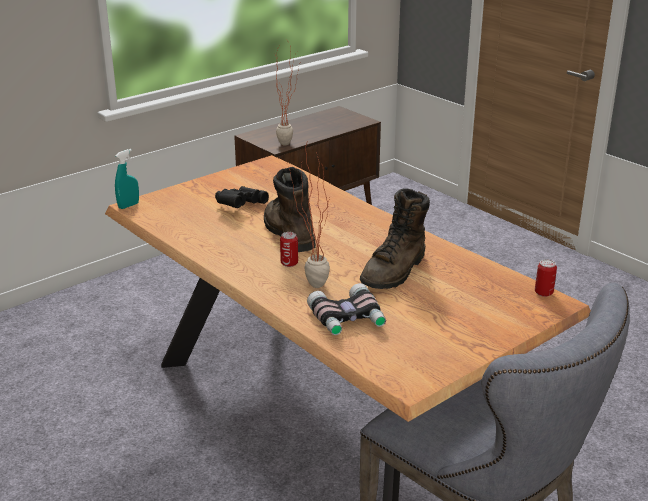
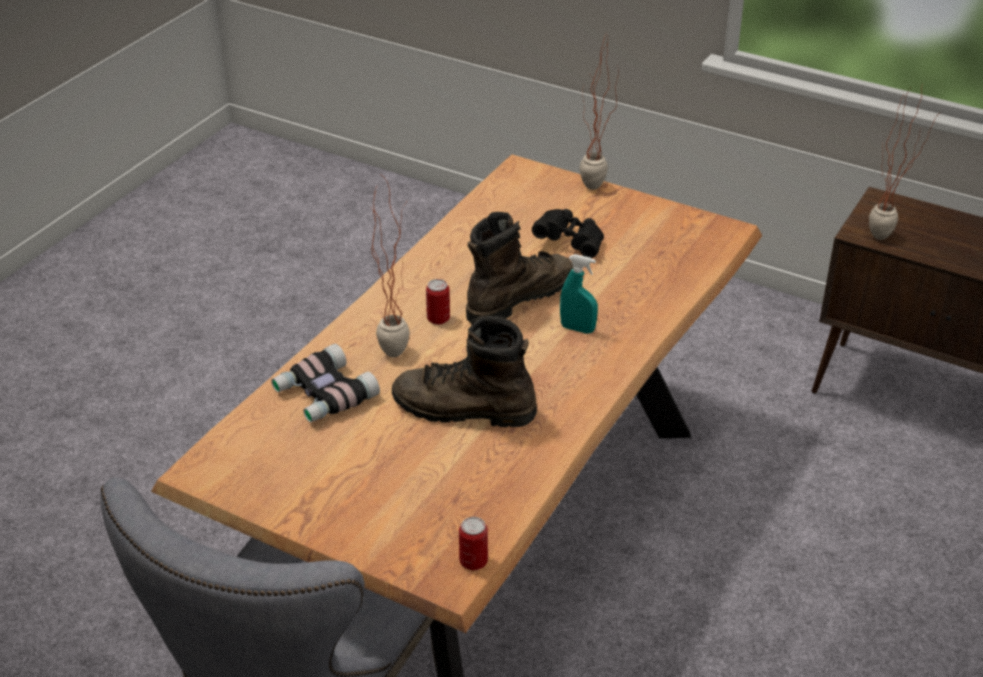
camera: 70 degrees right, 10 degrees up
turquoise spray bottle [115,149,139,209] -> turquoise spray bottle moved to [560,254,598,334]
none -> potted plant [580,33,619,190]

